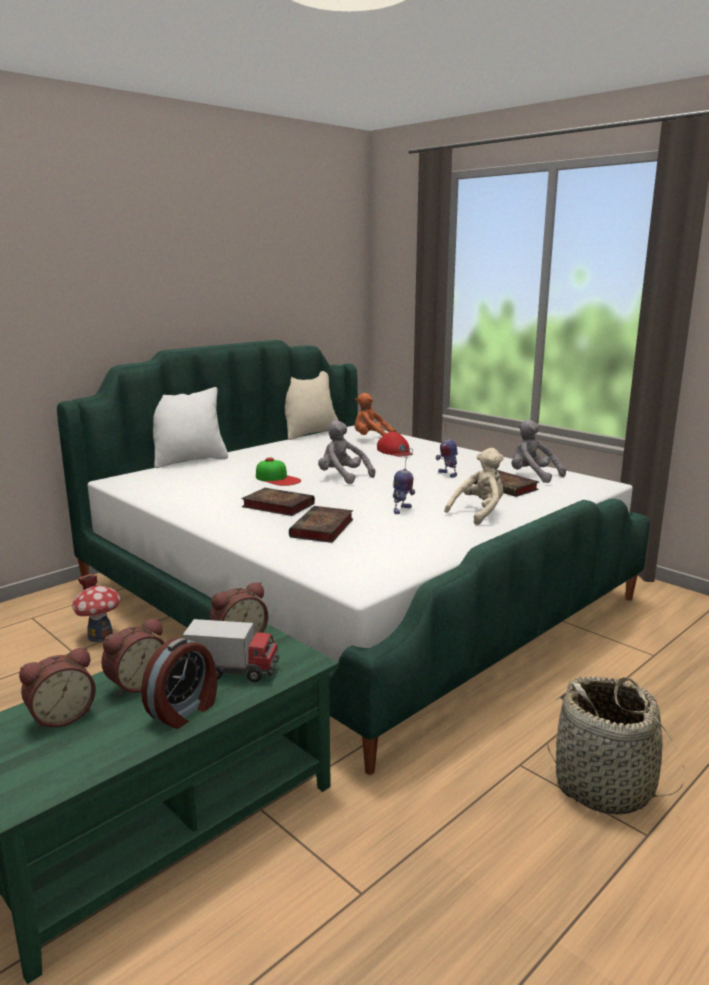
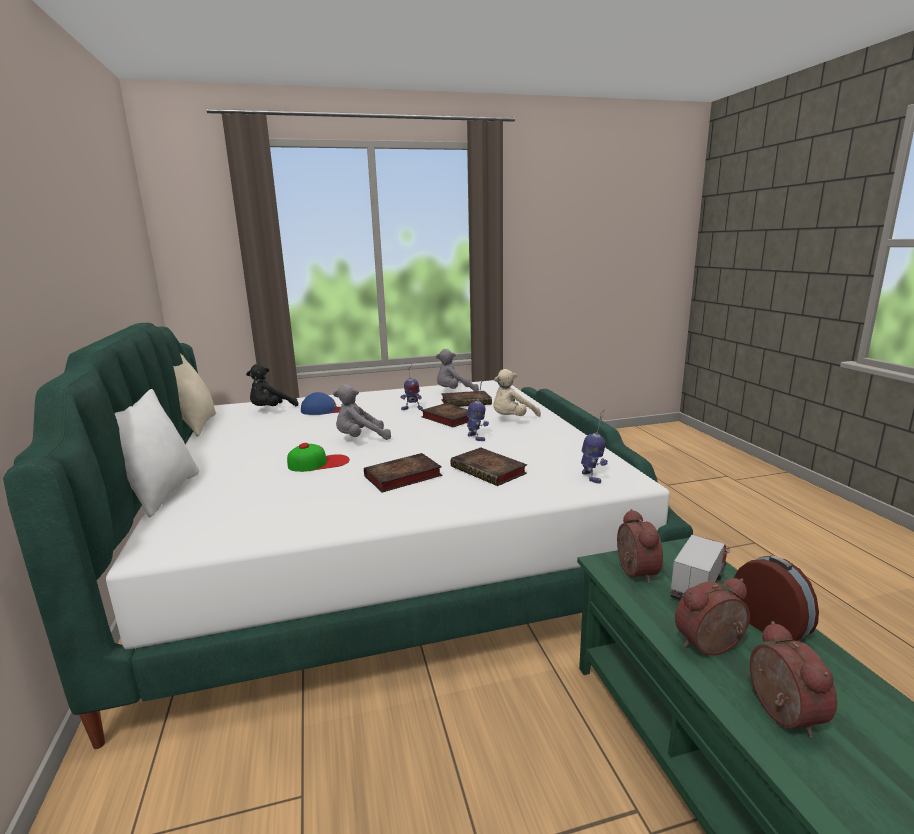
camera: 60 degrees left, 0 degrees up
toy house [72,574,120,642] -> none
alarm clock [101,618,165,696] -> alarm clock turned 90 degrees counterclockwise [675,578,750,656]
orange plush toy [354,393,396,436] -> black plush toy [246,364,298,407]
red cap [377,432,413,457] -> blue cap [301,392,340,415]
beige plush toy [444,448,504,525] -> beige plush toy turned 120 degrees counterclockwise [493,369,541,417]
basket [547,676,684,814] -> none
none -> book [421,403,469,427]
none -> toy robot [581,409,608,484]

